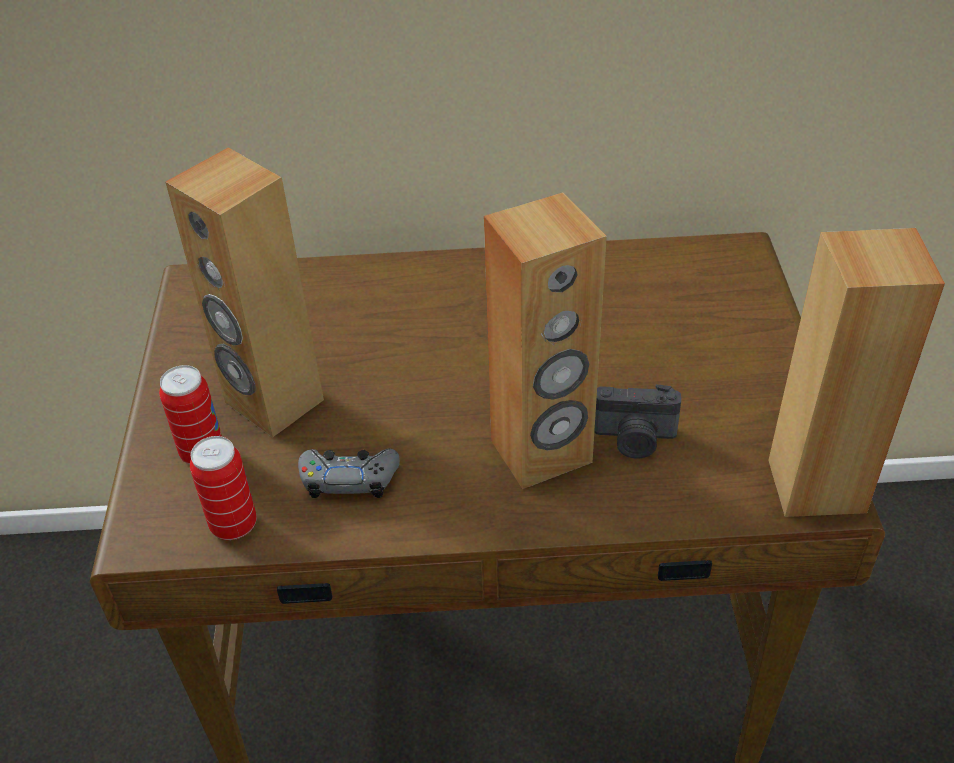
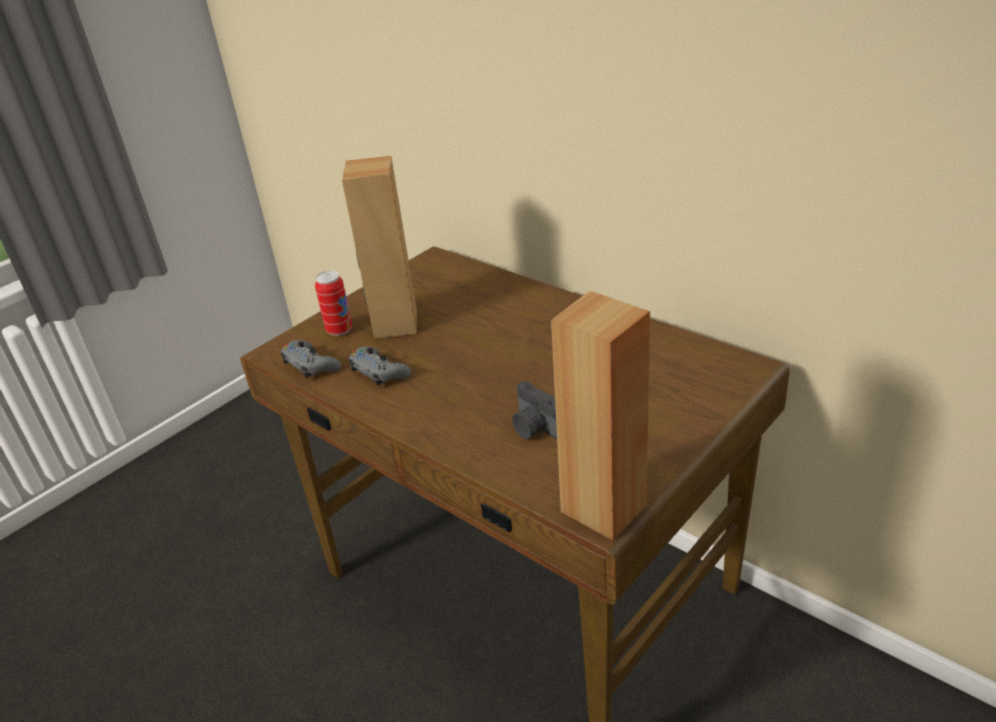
camera: 45 degrees right, 10 degrees down
can [190,436,257,540] -> grey game controller [281,340,341,378]
brown speaker [484,192,607,489] -> none

